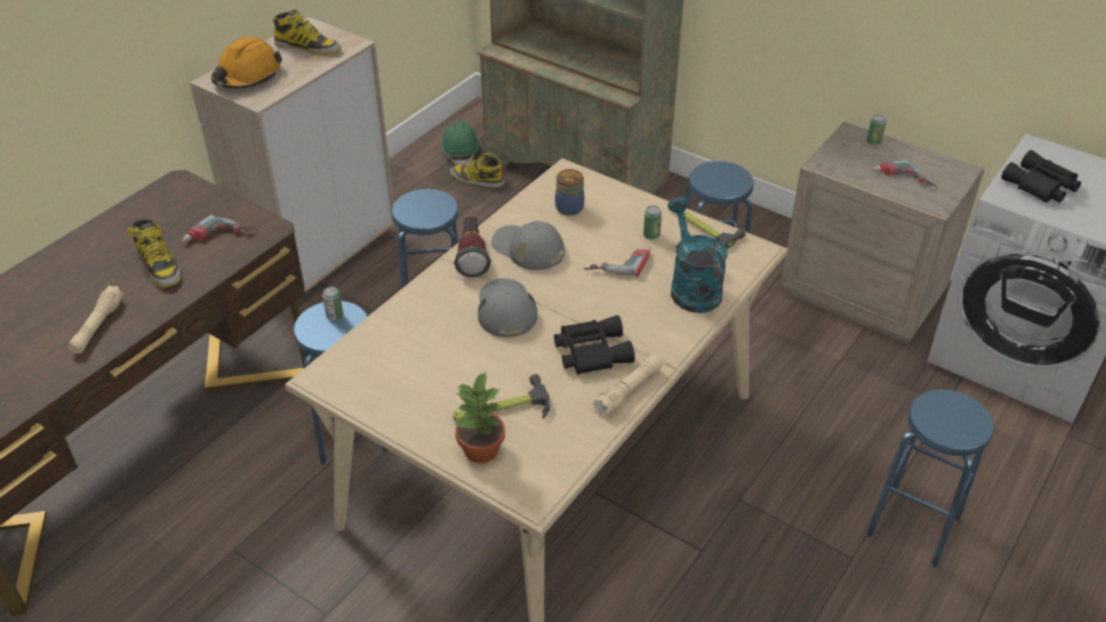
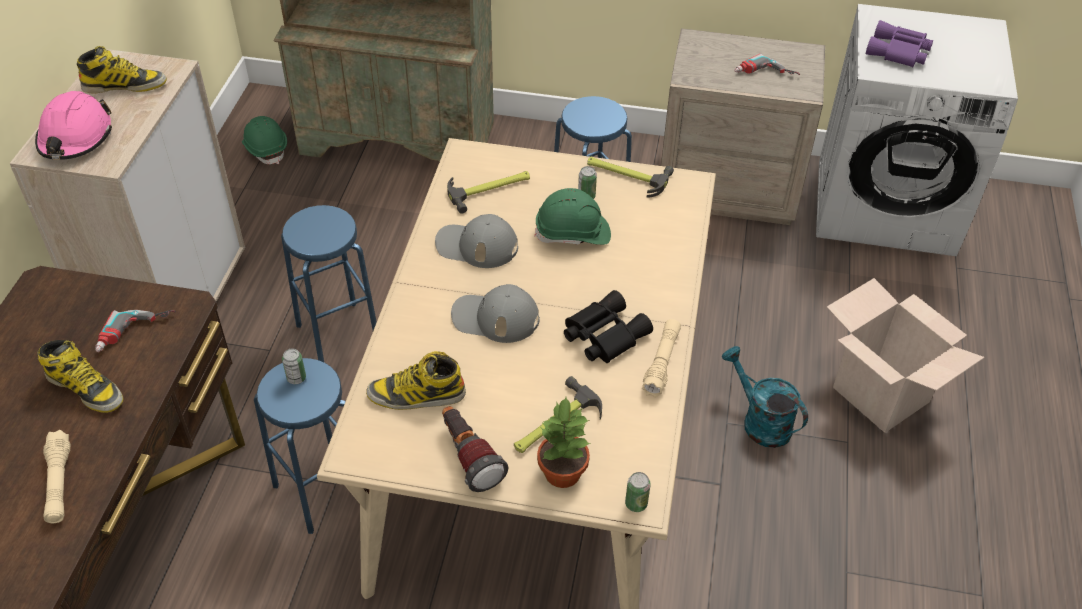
camera: 25 degrees left, 5 degrees up
orange hard hat [211,37,282,89] -> pink hard hat [35,91,112,160]
boot [450,153,505,188] -> boot moved to [366,351,466,410]
flashlight [454,215,491,277] -> flashlight moved to [442,406,509,492]
grey cap [478,278,537,337] -> grey cap turned 45 degrees counterclockwise [451,284,540,343]
jar [555,169,584,216] -> hammer [447,171,530,214]
power drill [584,246,651,277] -> green hard hat [534,188,611,245]
turquoise watering can [668,197,728,313] -> turquoise watering can moved to [722,346,808,448]
can [867,114,886,145] -> can moved to [625,472,651,512]
blue stool [867,389,994,567] -> cardboard box [827,278,985,433]
black binoculars [1001,150,1081,203] -> purple binoculars [866,20,933,68]

